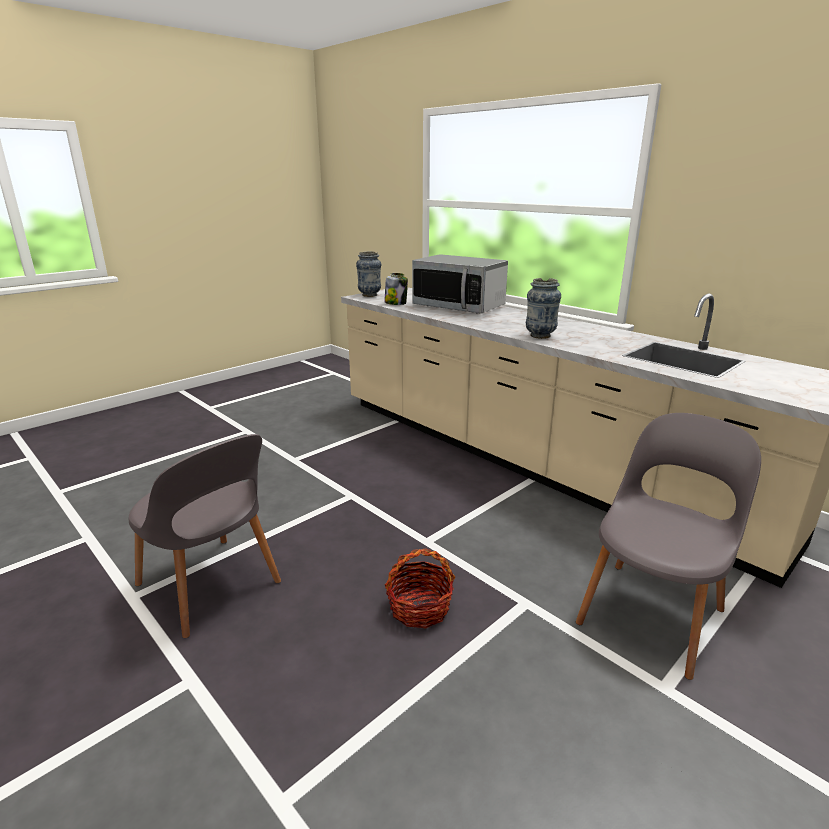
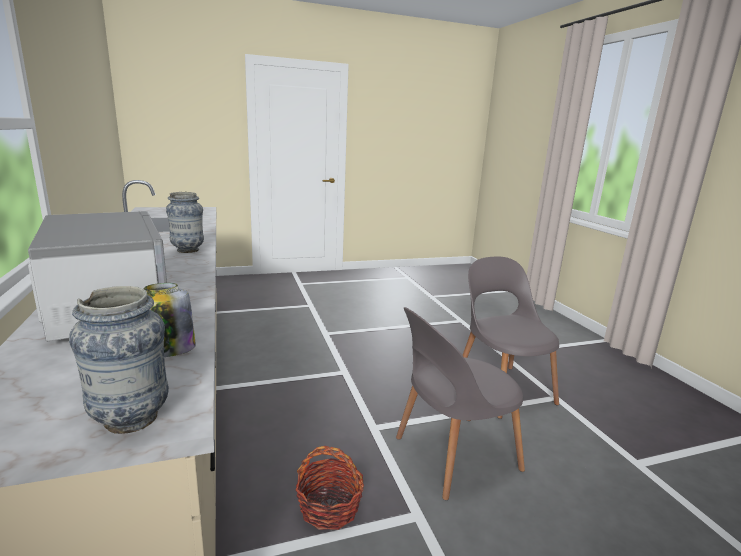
camera: 155 degrees left, 5 degrees down
basket [384,548,455,628] -> basket moved to [296,446,364,530]
grey chair [576,413,761,680] -> grey chair moved to [396,307,525,500]

